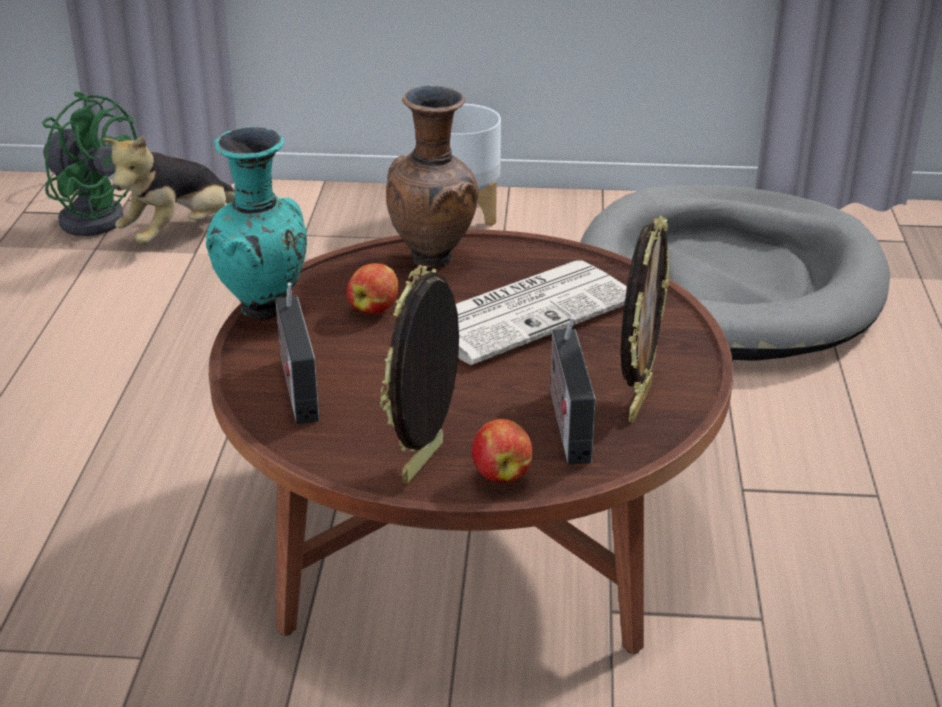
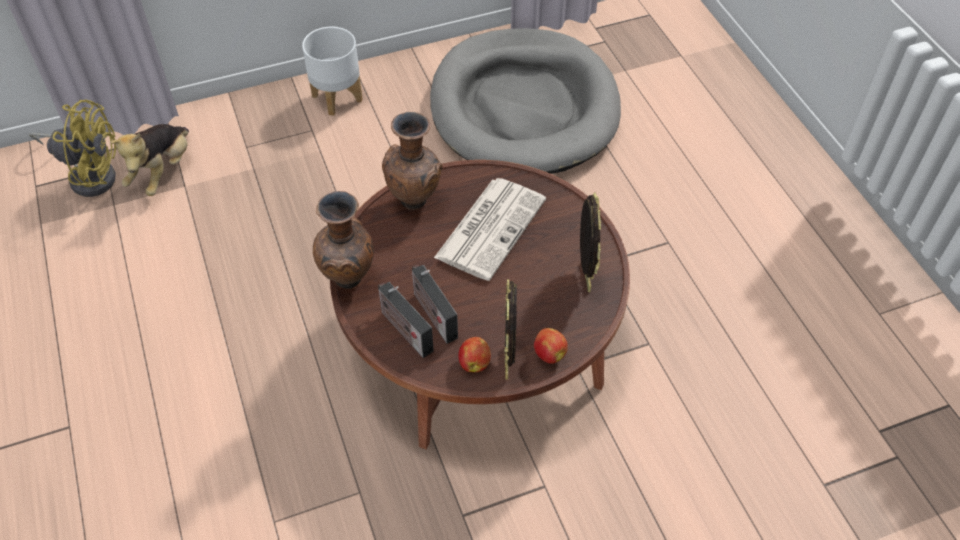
camera: 25 degrees left, 20 degrees up
green fan [42,91,137,236] -> yellow fan [29,100,117,197]
turquoise vase [206,127,307,321] -> brown vase [313,191,374,289]
apple [347,263,399,314] -> apple moved to [458,337,491,372]
radio [550,316,596,464] -> radio moved to [412,265,458,344]

